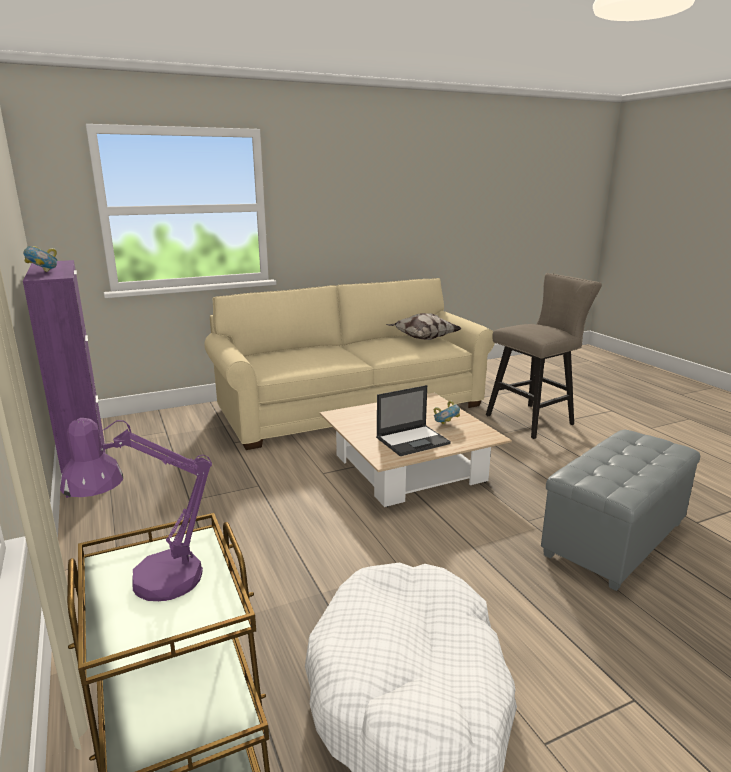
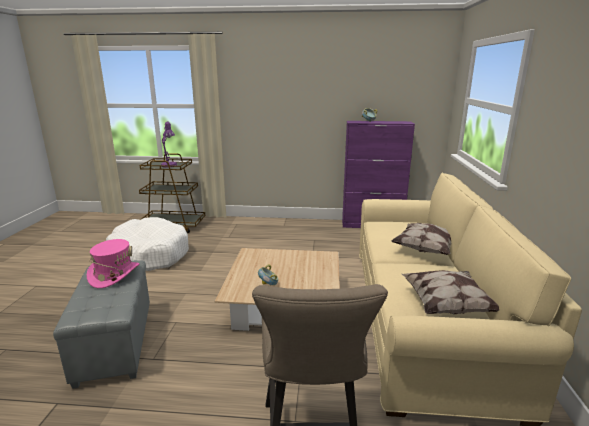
camera: 120 degrees right, 0 degrees up
laptop [376,385,451,456] -> none
none -> pink hat [87,239,139,288]
none -> pillow [391,223,452,255]

